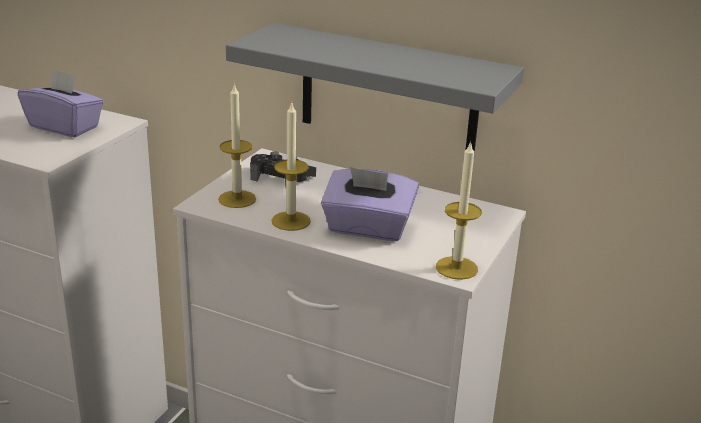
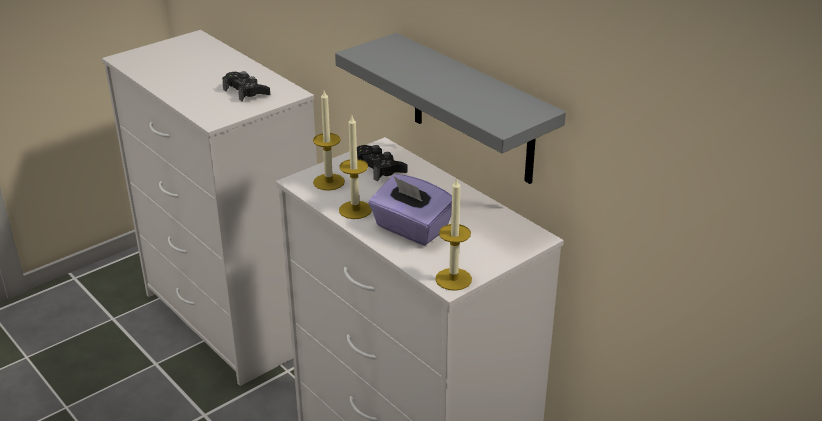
camera: 25 degrees right, 5 degrees up
purple tissue box [18,69,104,137] -> black game controller [222,71,270,102]

